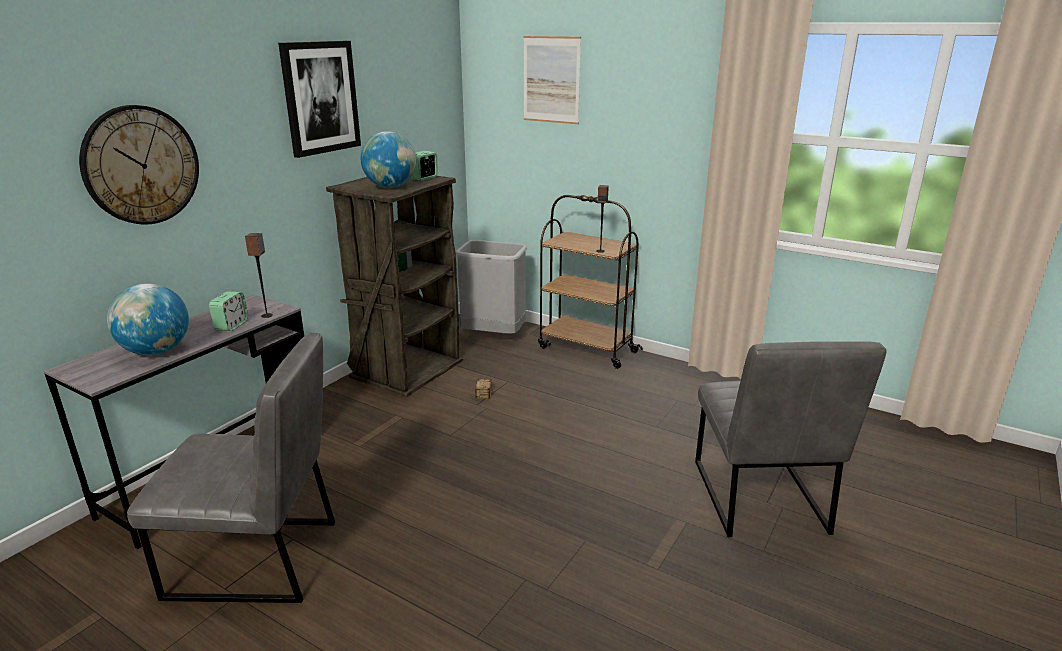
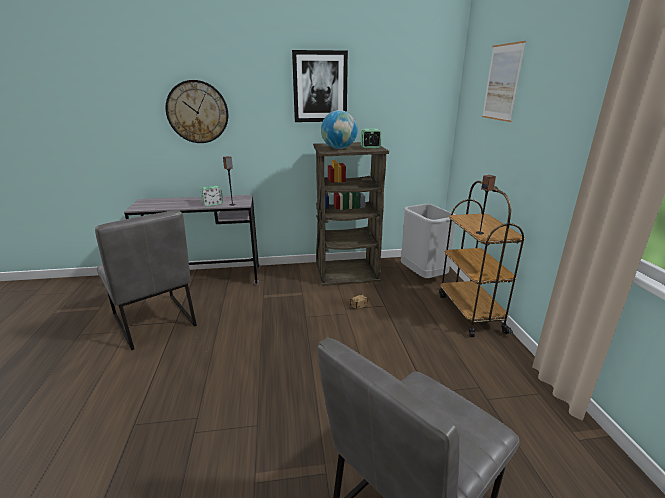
camera: 50 degrees right, 0 degrees up
globe [107,283,189,355] -> none

